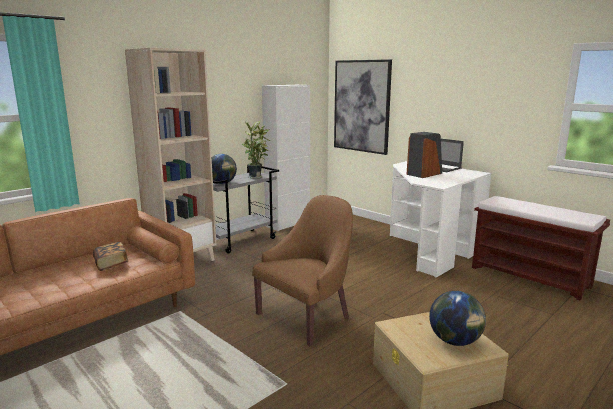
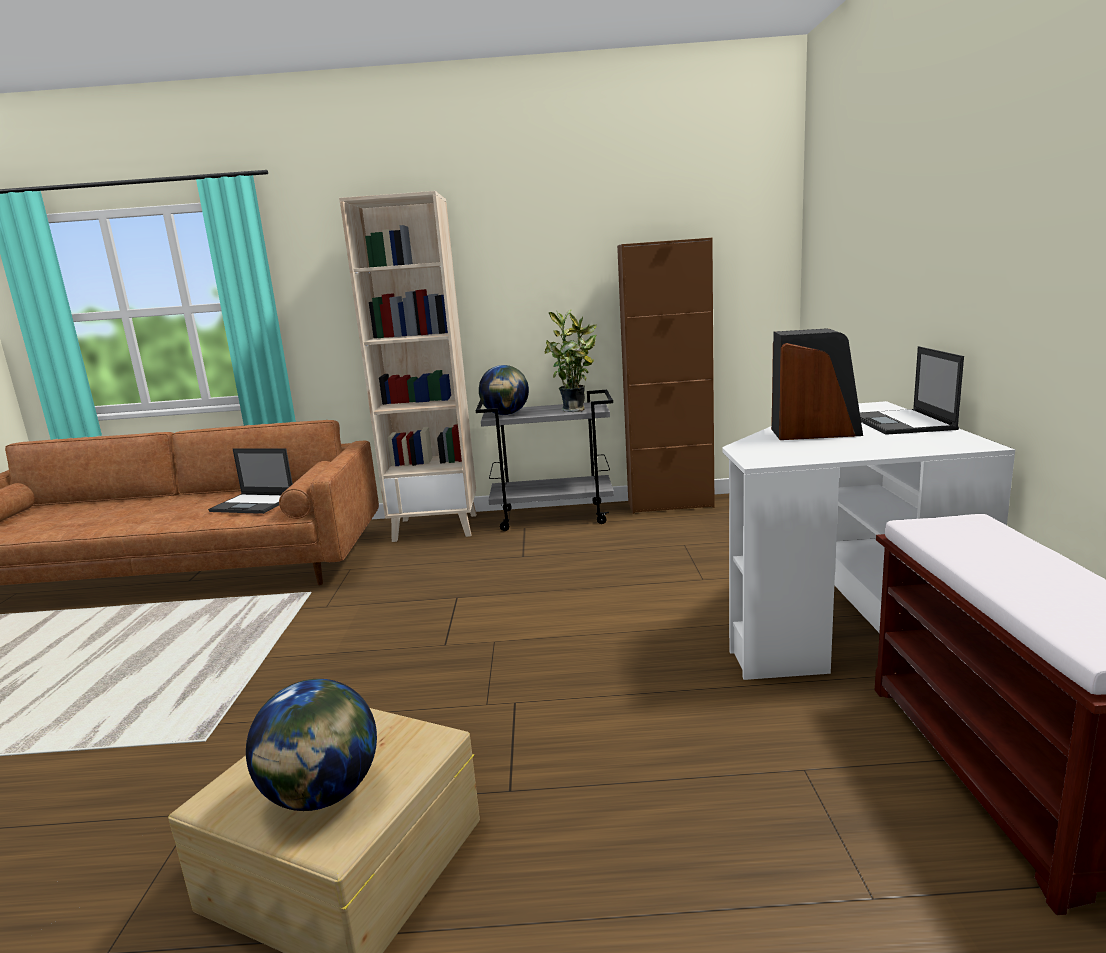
camera: 45 degrees right, 0 degrees up
book [93,242,128,271] -> laptop [208,448,293,514]
brown armchair [252,195,353,346] -> none
white cabinet [262,85,310,231] -> brown cabinet [617,238,715,514]
picture [334,59,392,155] -> none

